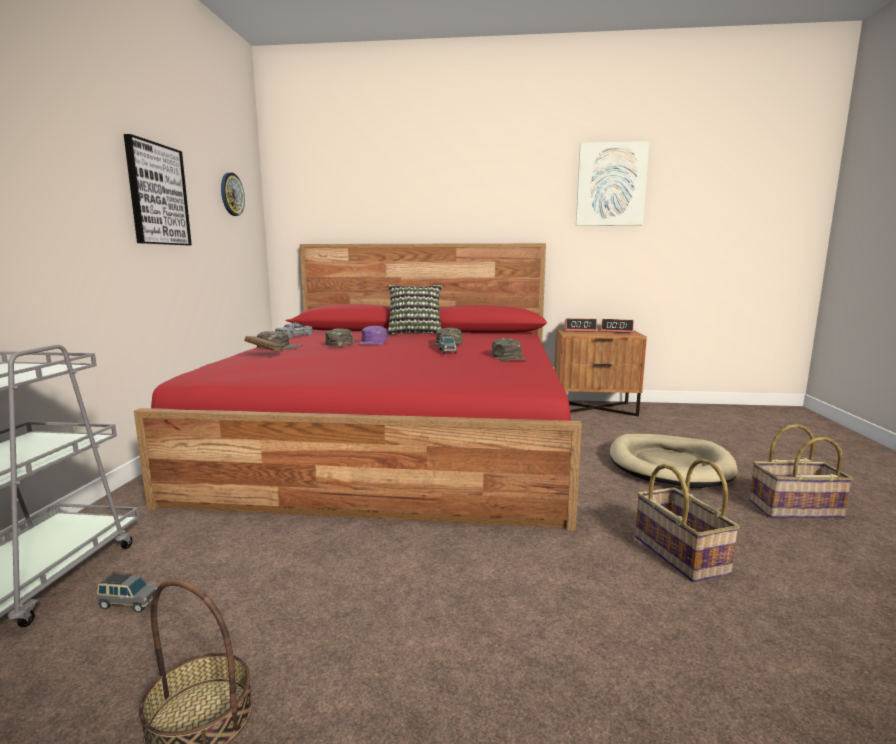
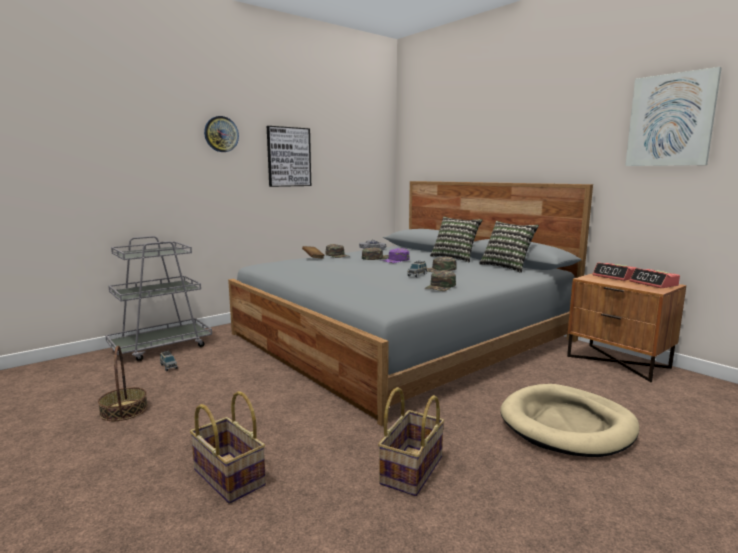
camera: 45 degrees right, 0 degrees up
red bed [134,243,582,531] -> grey bed [228,181,593,426]
wall clock [221,172,245,216] -> wall clock moved to [204,116,239,152]
basket [749,424,853,519] -> basket moved to [190,391,266,504]
none -> pillow [479,221,539,273]

